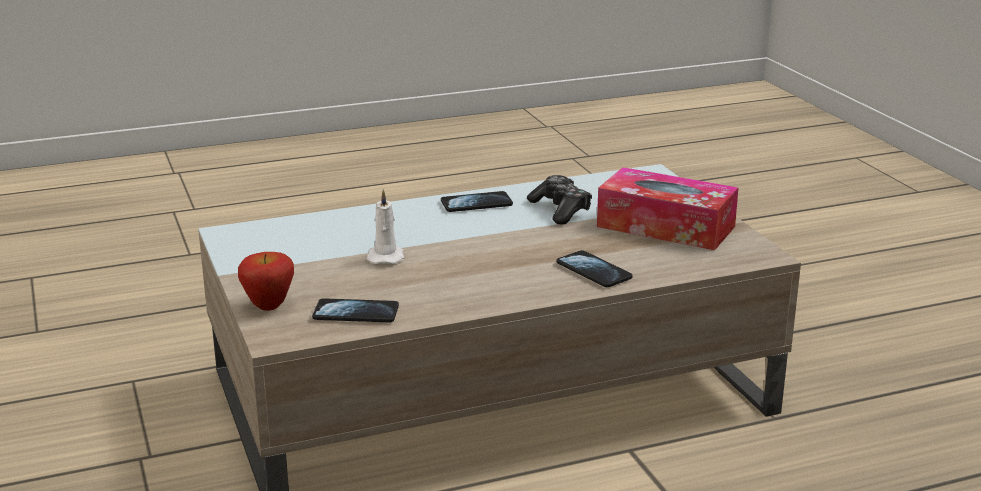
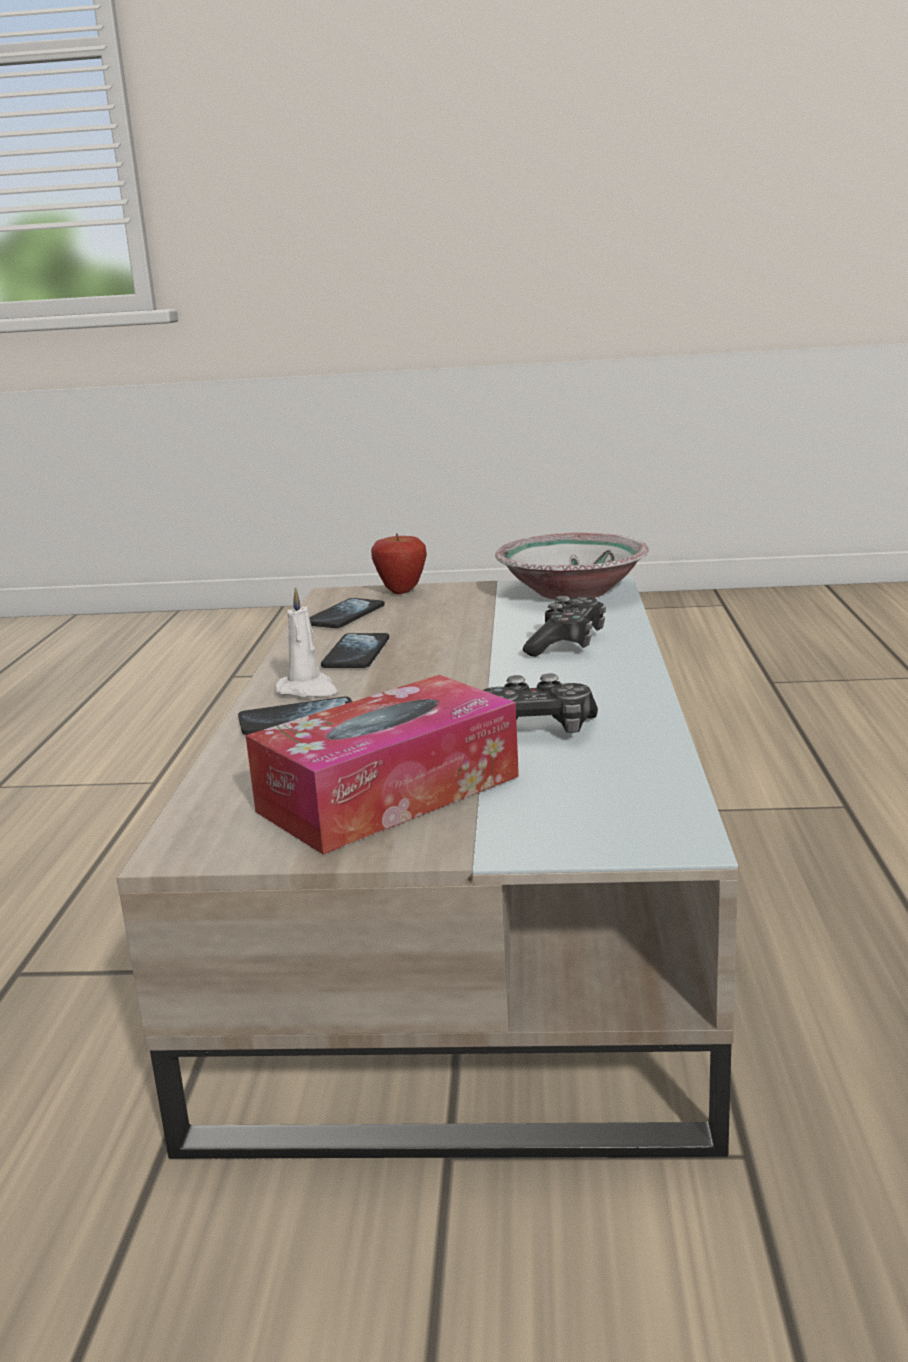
camera: 115 degrees right, 5 degrees down
white candle [366,189,404,264] -> white candle moved to [276,587,338,697]
phone [441,191,513,212] -> phone moved to [321,633,389,668]
none -> bowl [495,532,649,600]
none -> game controller [523,596,606,657]

